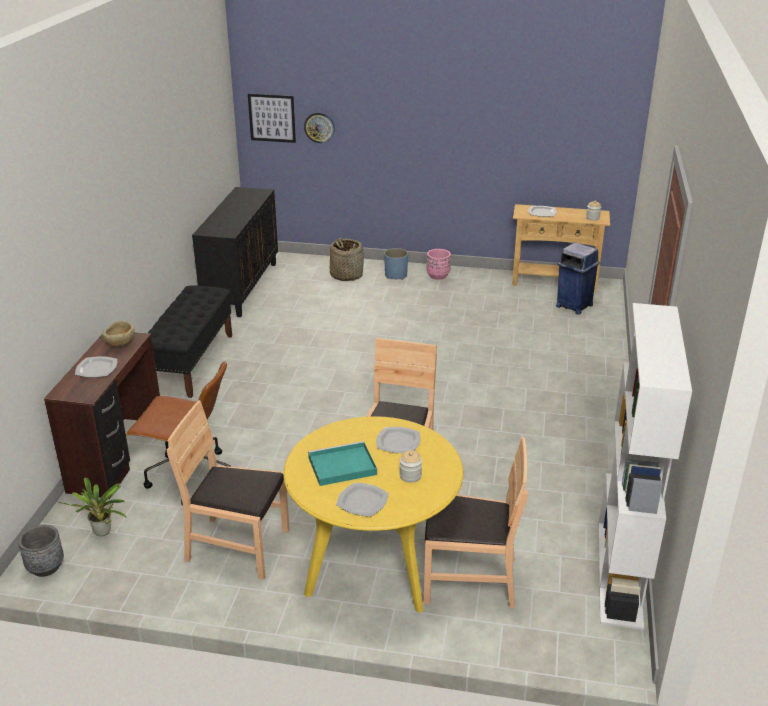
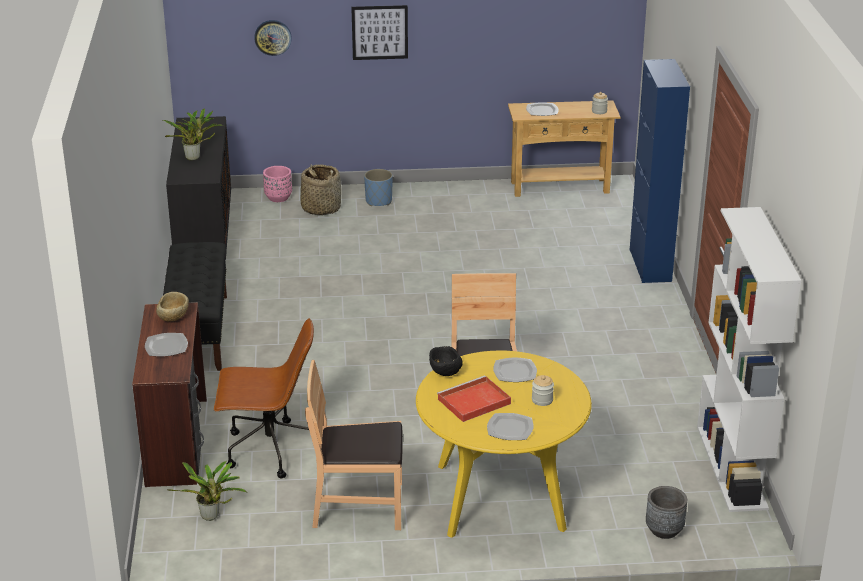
camera: 15 degrees left, 0 degrees up
grey planter [18,525,64,577] -> grey planter moved to [646,486,687,539]
picture [248,94,296,143] -> picture moved to [351,5,408,60]
turquoise tray [308,441,377,486] -> red tray [437,375,511,422]
brown chair [423,437,528,609] -> none
pink planter [427,249,451,280] -> pink planter moved to [263,166,292,202]
blue trash can [556,242,600,315] -> none
none -> potted plant [163,109,225,160]
none -> black bowl [429,346,463,376]
none -> blue cabinet [630,59,690,283]

